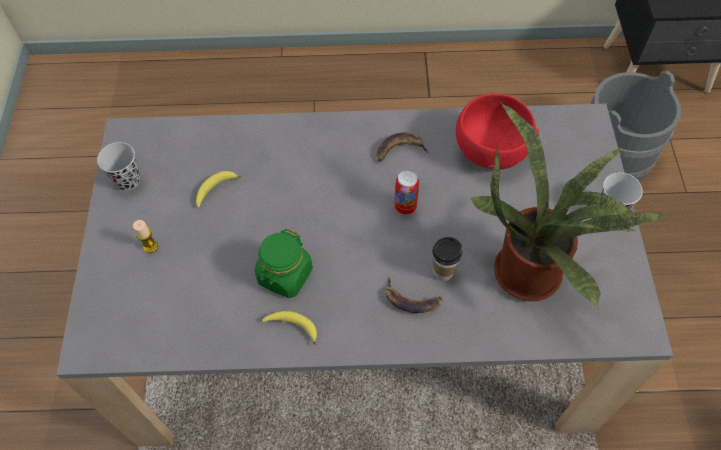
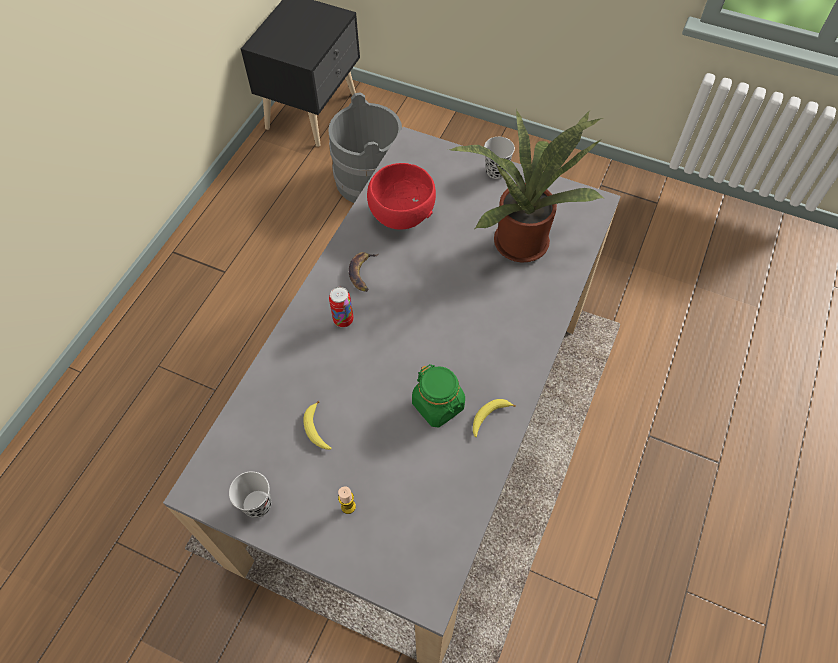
camera: 65 degrees left, 0 degrees up
banana [385,277,442,313] -> none
can [395,170,419,215] -> can moved to [329,287,354,328]
cup [432,237,462,281] -> none

